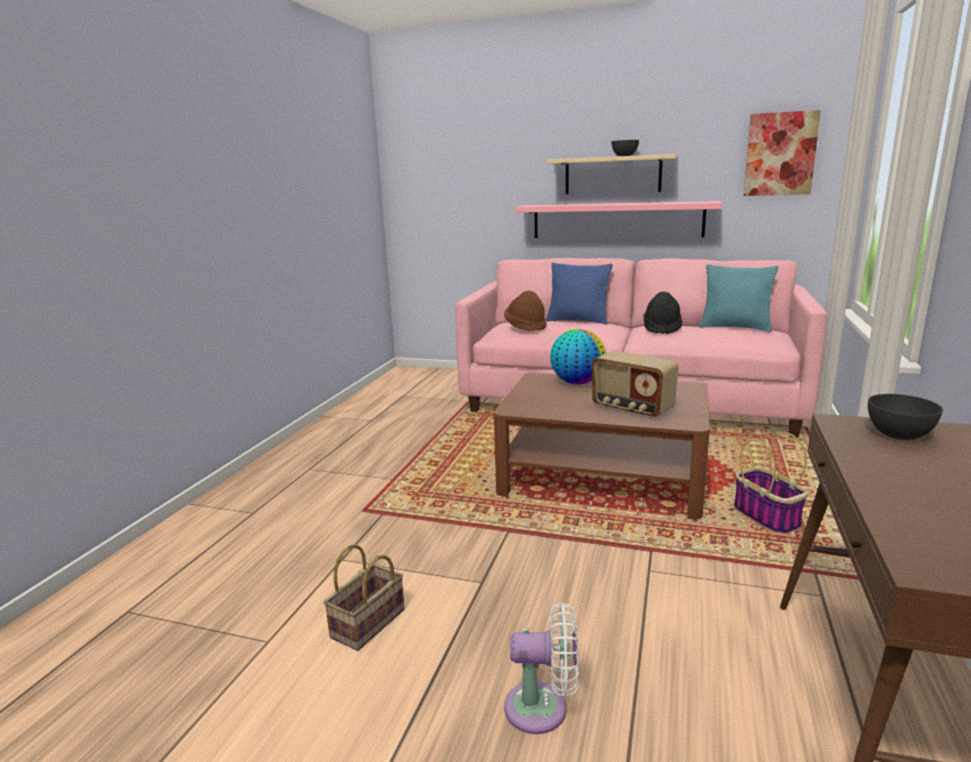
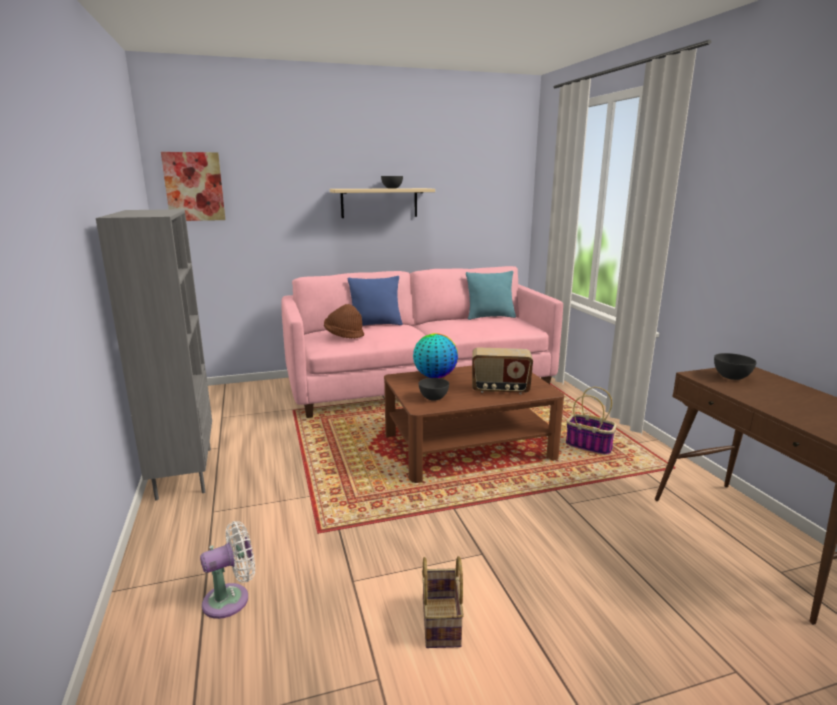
camera: 35 degrees left, 0 degrees up
white fan [504,602,579,734] -> white fan moved to [200,521,255,619]
pink shelf [515,201,722,238] -> none
black hat [643,291,682,334] -> none
picture [743,110,821,196] -> picture moved to [161,152,226,221]
none -> grey bookcase [96,209,212,500]
none -> grey bowl [419,378,449,401]

